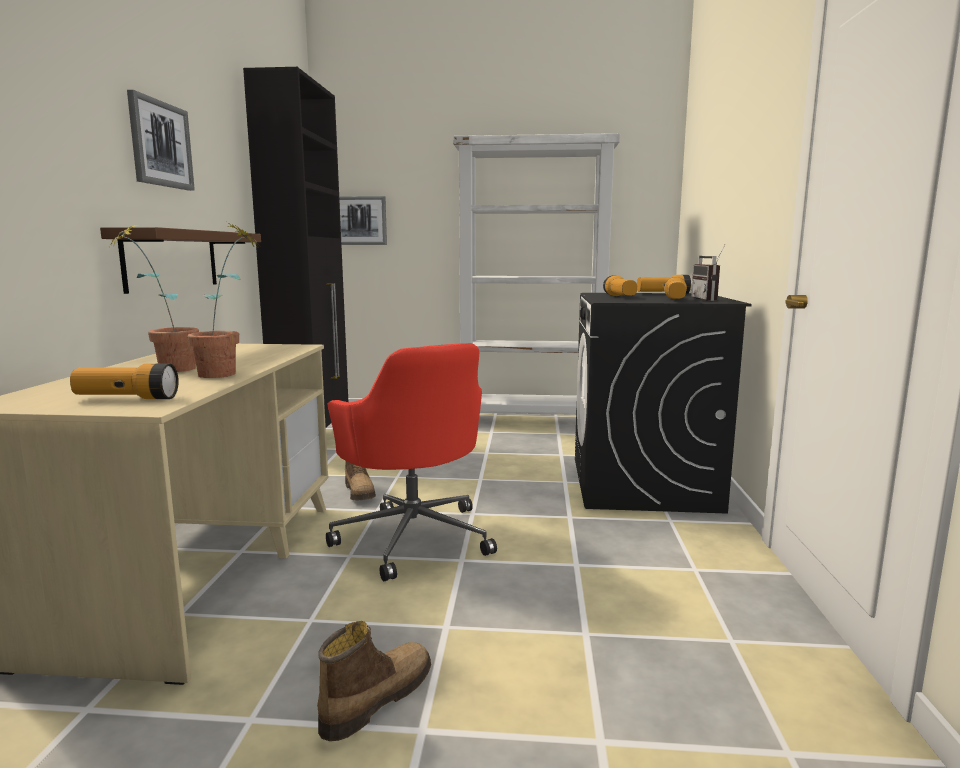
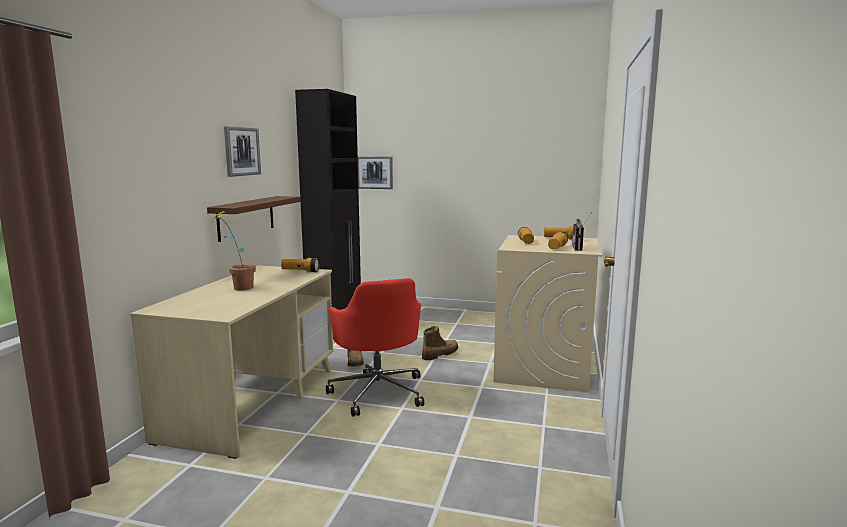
camera: 10 degrees right, 0 degrees up
flashlight [70,363,179,399] -> flashlight moved to [281,258,320,272]
potted plant [187,222,260,378] -> none
boot [317,621,431,741] -> boot moved to [422,326,458,360]
white bookcase [453,133,620,413] -> none
black washing machine [575,293,752,514] -> beige washing machine [493,235,602,393]

